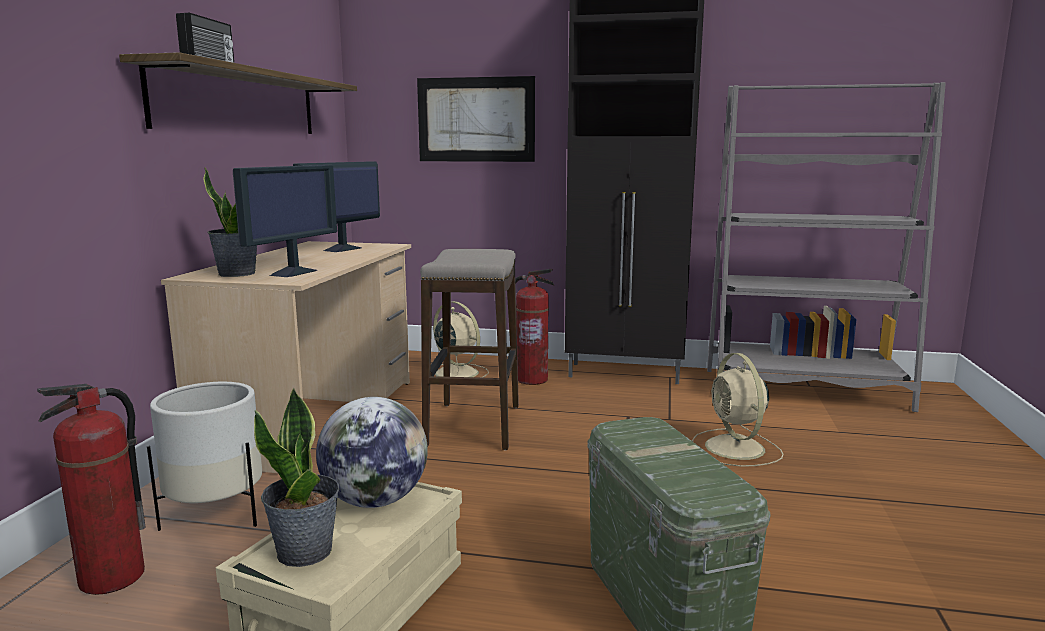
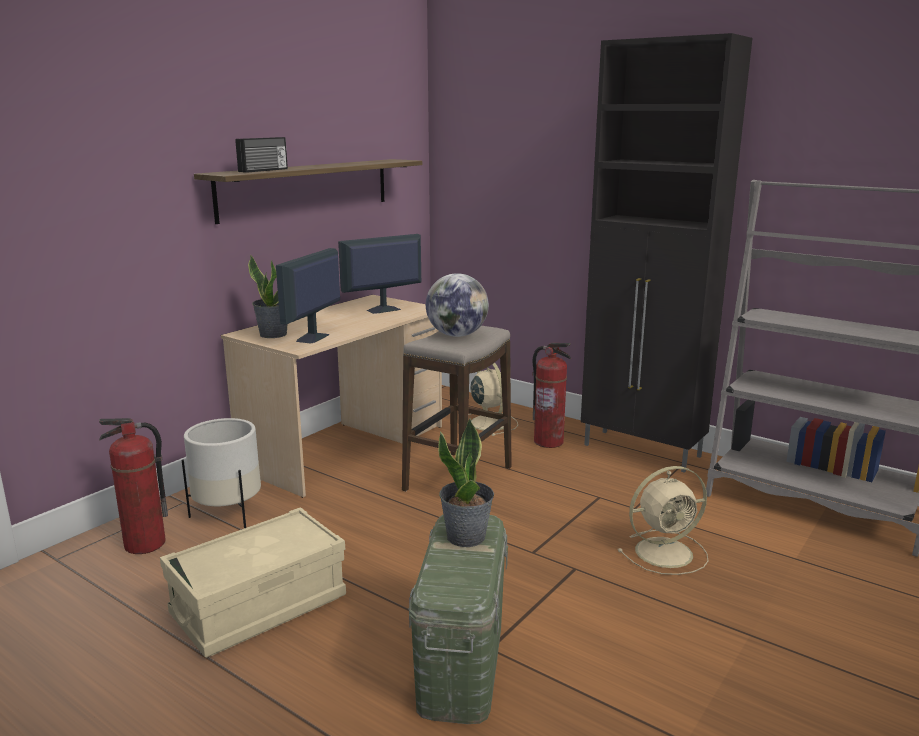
camera: 25 degrees right, 5 degrees up
monitor [233,165,337,277] -> monitor turned 150 degrees clockwise [276,248,340,344]
potted plant [254,388,339,567] -> potted plant moved to [438,418,494,547]
globe [316,397,428,508] -> globe moved to [426,273,489,337]
picture [417,76,535,162] -> none
beige fan [692,353,783,467] -> beige fan turned 120 degrees counterclockwise [618,466,709,575]

